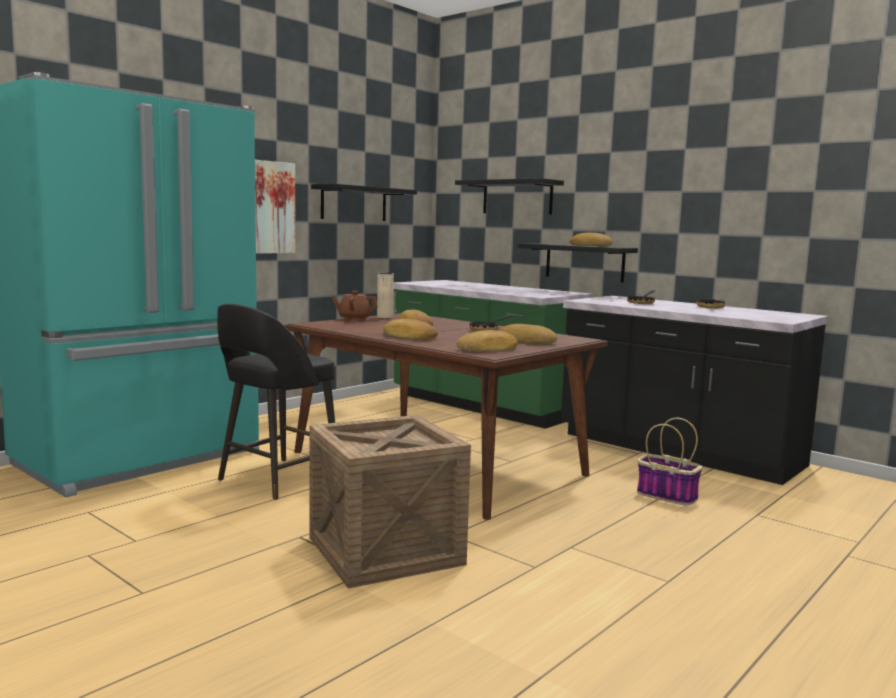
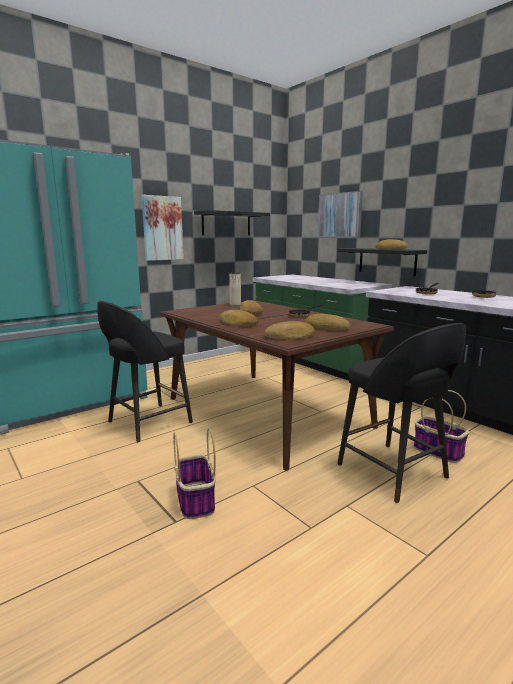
camera: 10 degrees right, 5 degrees up
crate [309,415,471,589] -> basket [173,428,216,519]
brown teapot [331,291,378,321] -> none
black shelf [455,178,564,214] -> picture [318,191,363,237]
none -> black stool [337,323,466,503]

